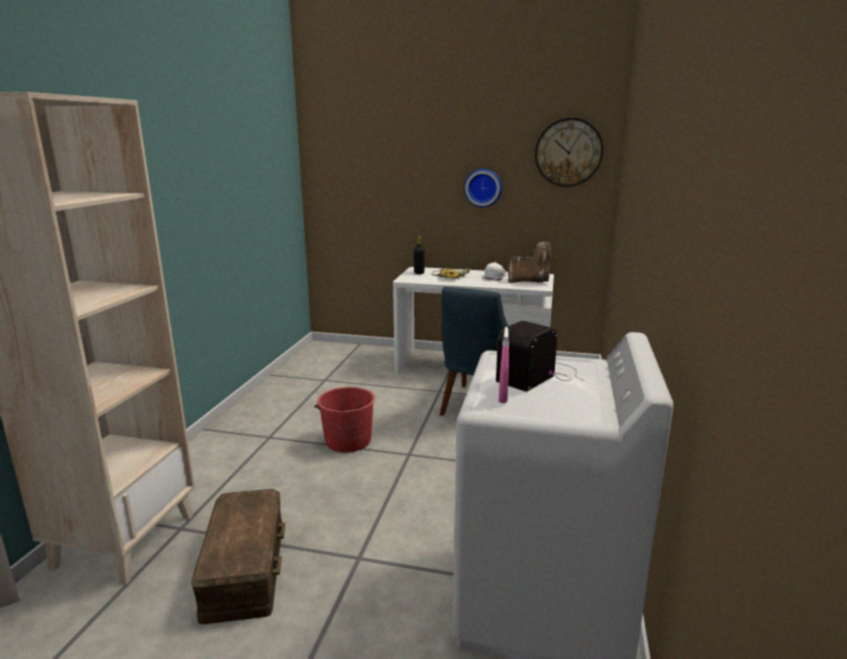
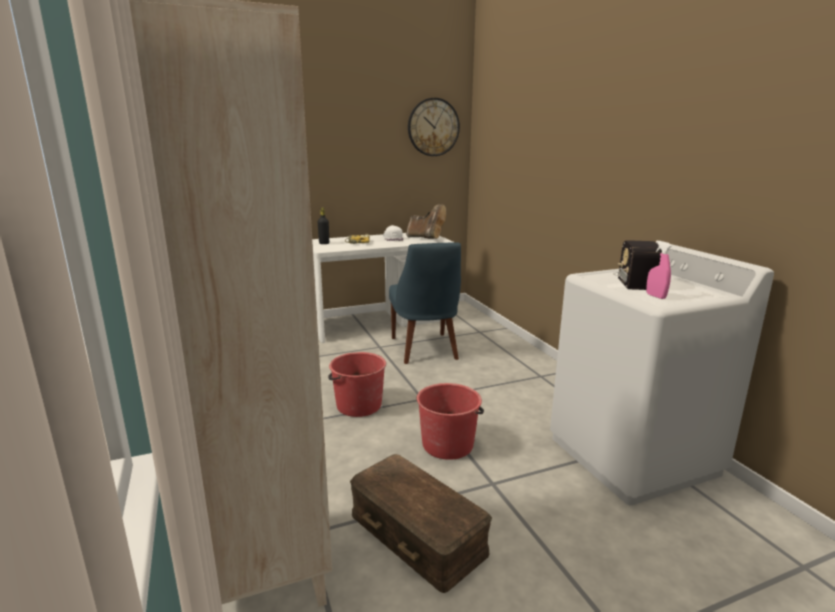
camera: 35 degrees left, 0 degrees up
wall clock [464,169,502,208] -> none
brown boot [508,242,551,283] -> brown boot turned 60 degrees clockwise [406,204,446,239]
none -> red bucket [417,383,484,460]

